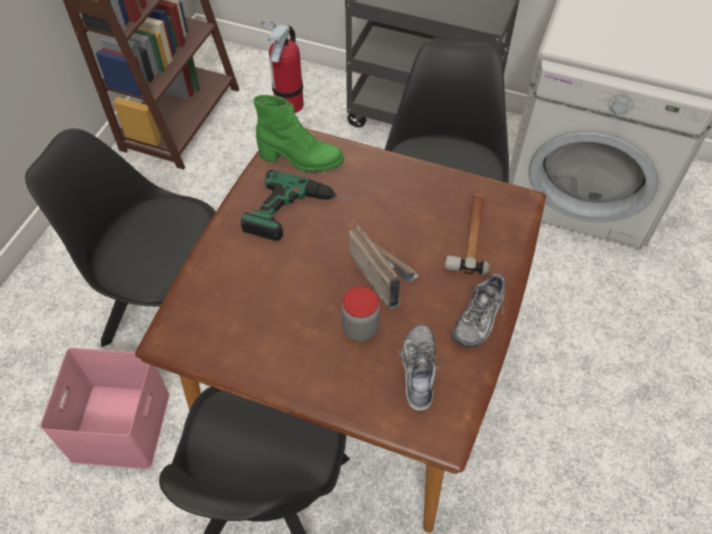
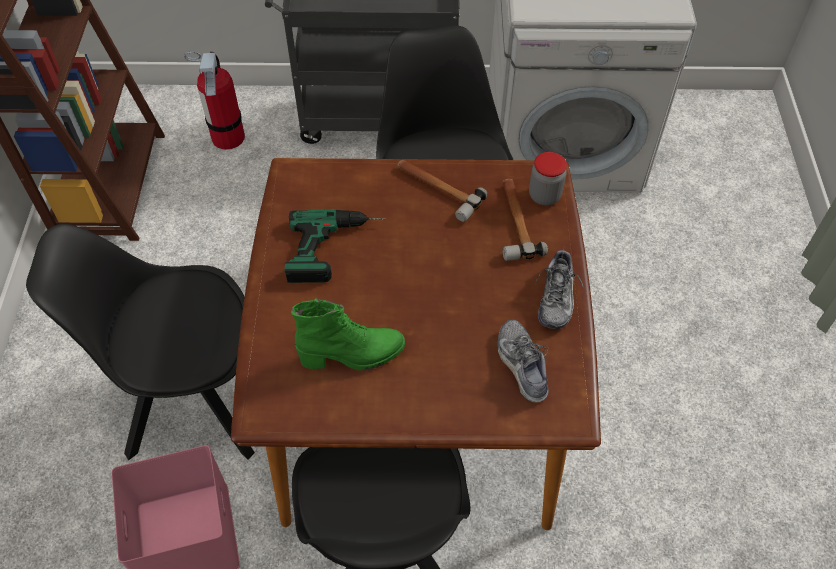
camera: 20 degrees left, 0 degrees up
green boot [253,95,344,173] -> green boot moved to [291,298,405,371]
jar [342,286,380,342] -> jar moved to [529,152,567,206]
radio [349,225,419,310] -> none
none -> hammer [397,160,487,222]

